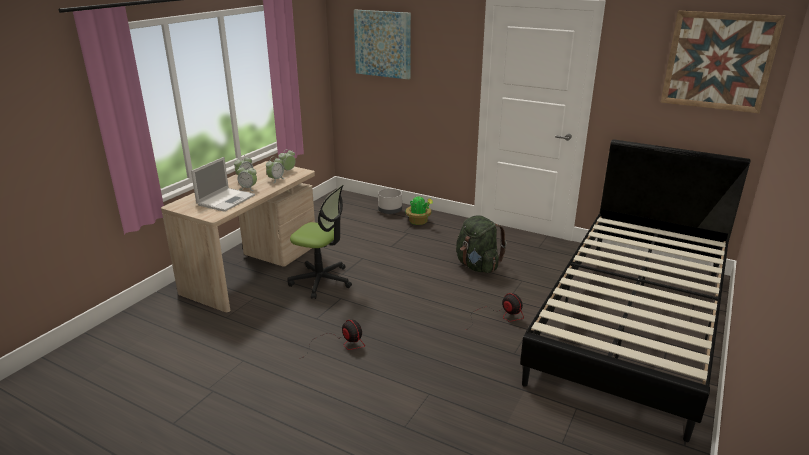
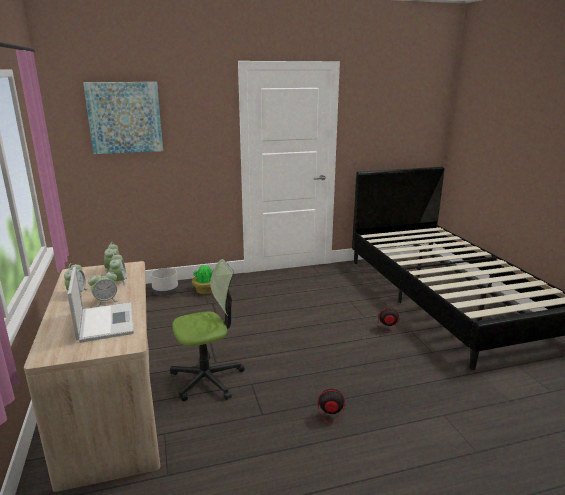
camera: 45 degrees left, 5 degrees down
green backpack [456,215,507,273] -> none
picture [661,10,785,113] -> none

